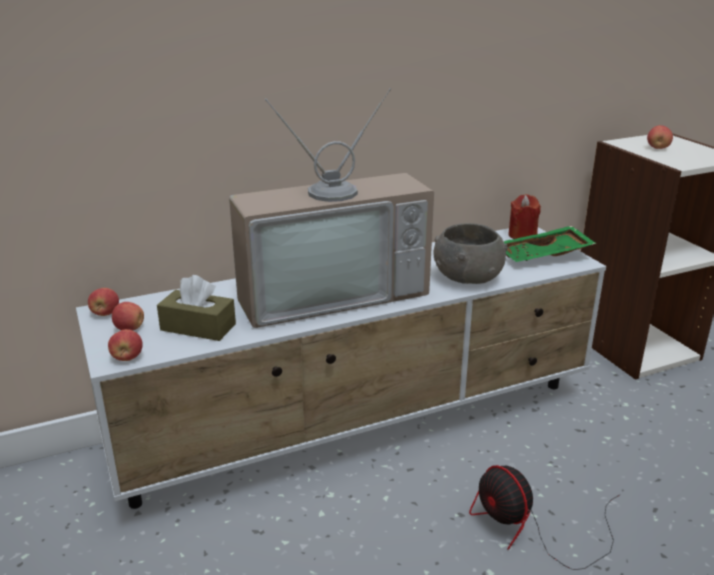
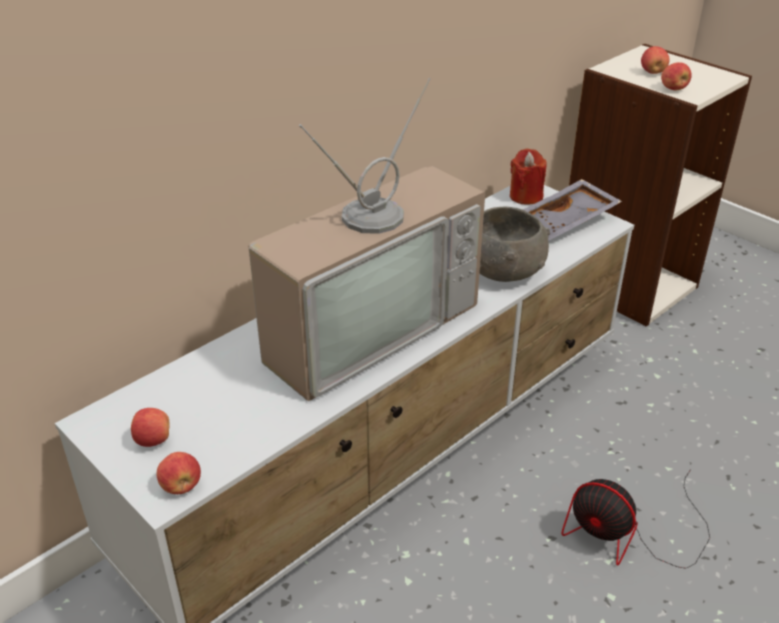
camera: 20 degrees left, 10 degrees up
apple [88,288,119,316] -> apple moved to [661,62,692,90]
brown tissue box [157,275,236,341] -> none
green tray [503,226,597,262] -> grey tray [523,179,622,241]

